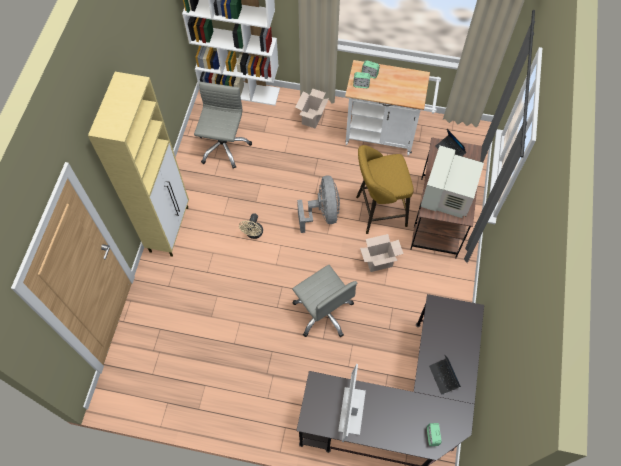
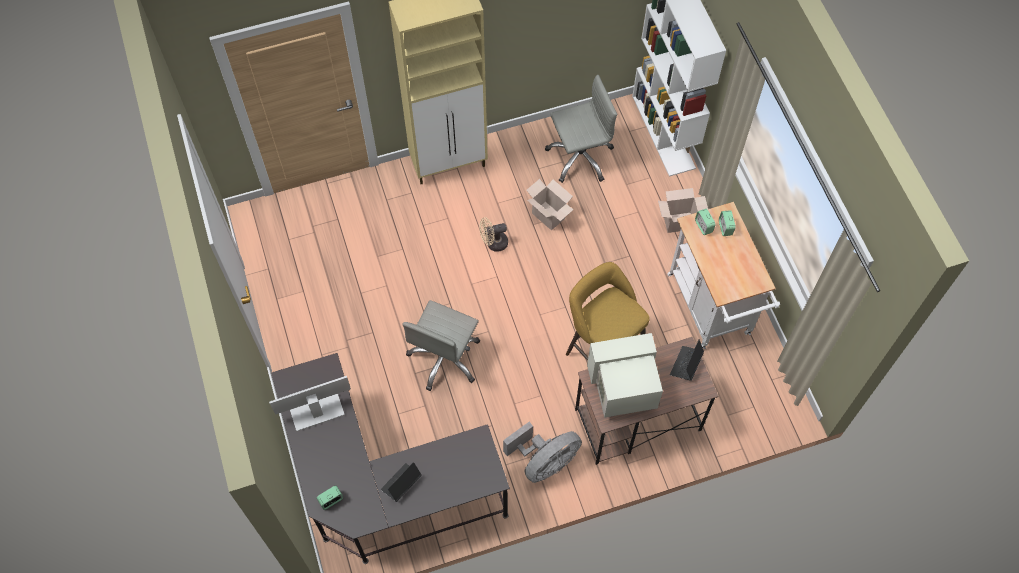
camera: 60 degrees right, 0 degrees up
grey fan [297,176,340,233] -> grey fan moved to [503,422,582,483]
cardboard box [360,234,404,272] -> cardboard box moved to [526,179,574,230]

